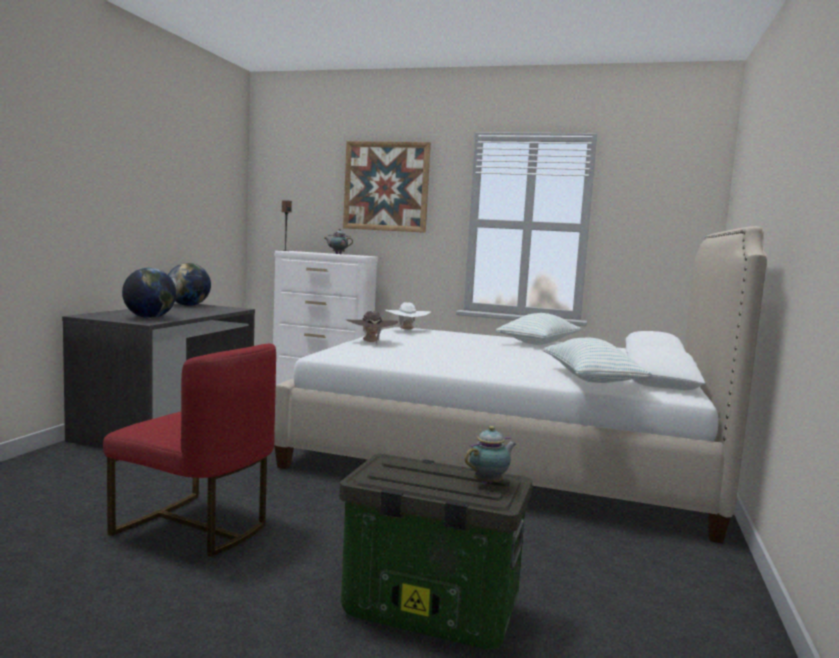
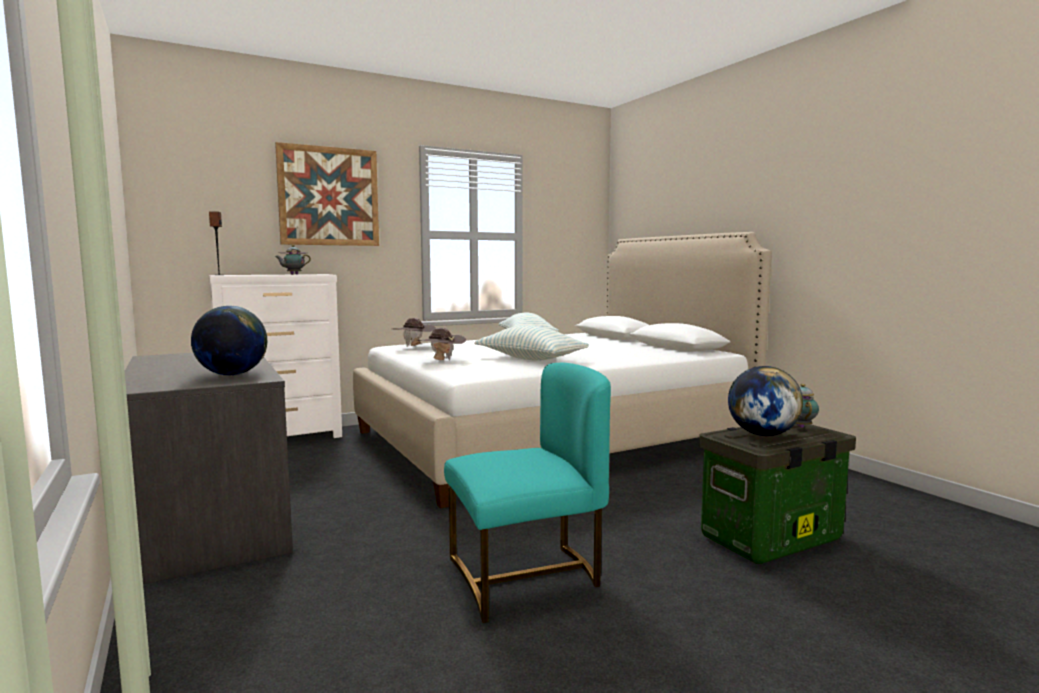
camera: 45 degrees left, 0 degrees up
red chair [103,344,276,557] -> turquoise chair [444,363,611,623]
globe [168,263,211,306] -> globe moved to [728,366,803,436]
white hat [385,302,431,329] -> brown hat [394,318,436,346]
pillow [543,338,651,383] -> pillow moved to [474,325,589,361]

